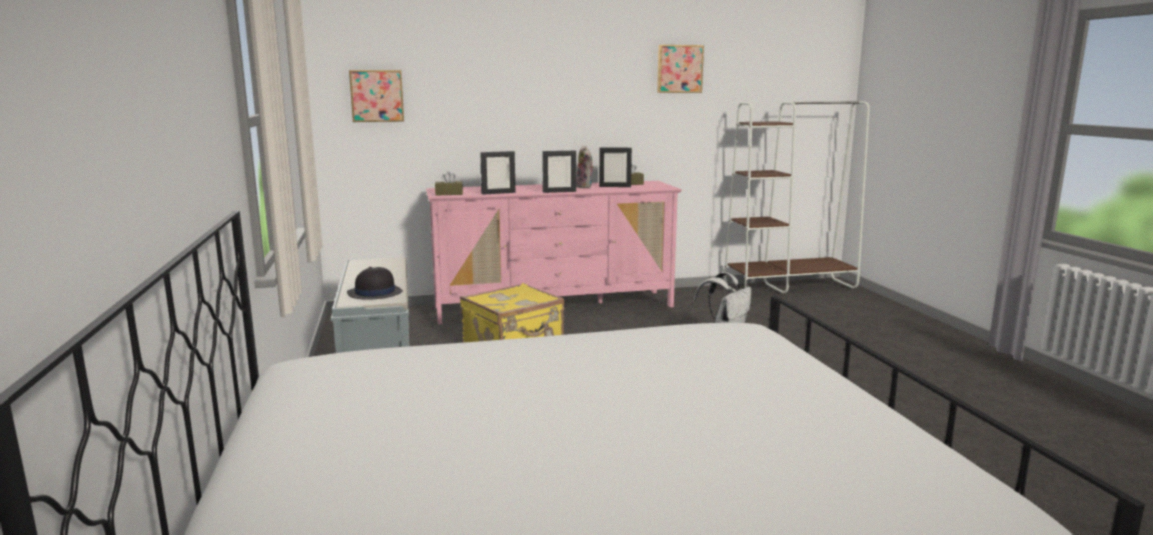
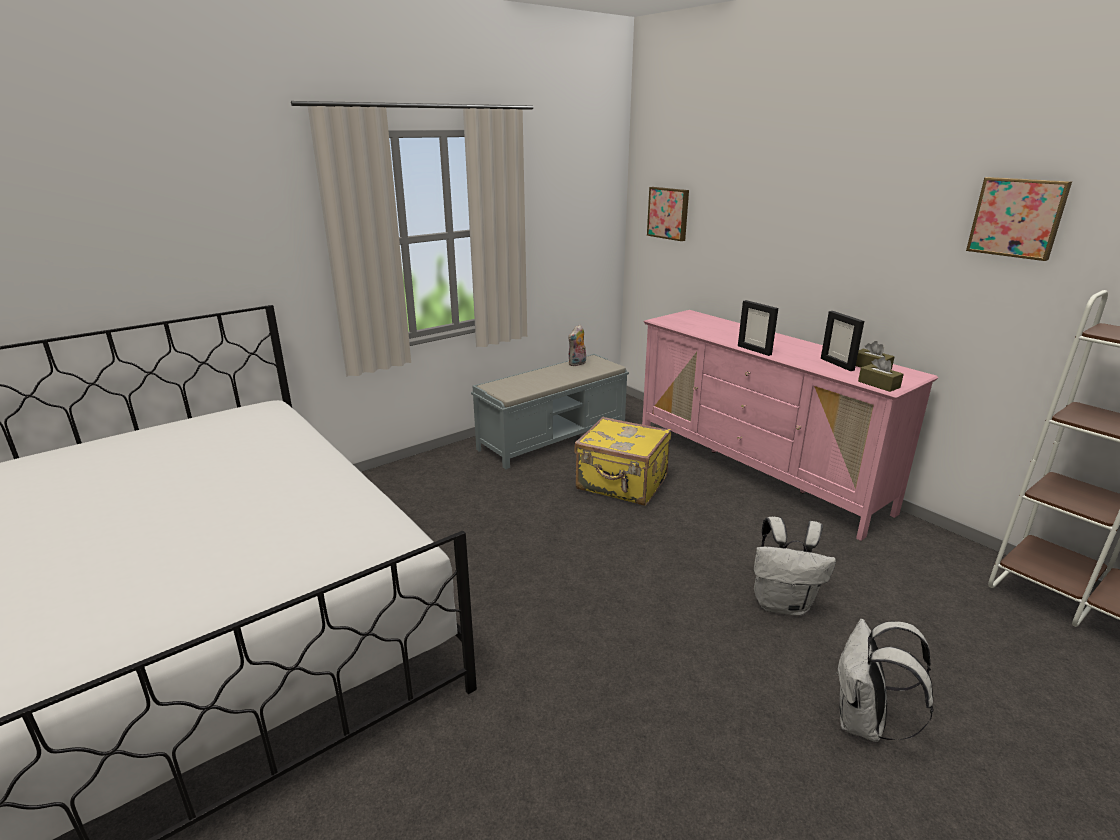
camera: 65 degrees right, 10 degrees up
black hat [347,267,403,300] -> none
brown tissue box [435,171,463,196] -> brown tissue box moved to [858,357,904,392]
picture frame [480,151,516,195] -> none
plush toy [576,145,594,188] -> plush toy moved to [568,325,586,366]
none -> white backpack [835,619,934,742]

